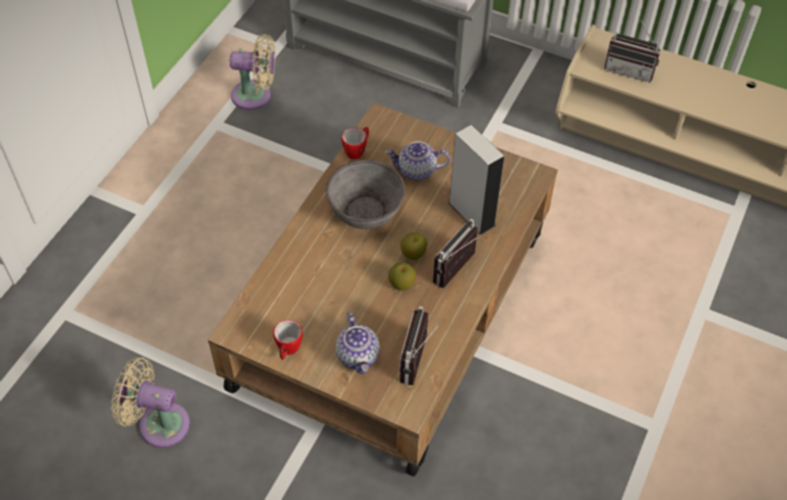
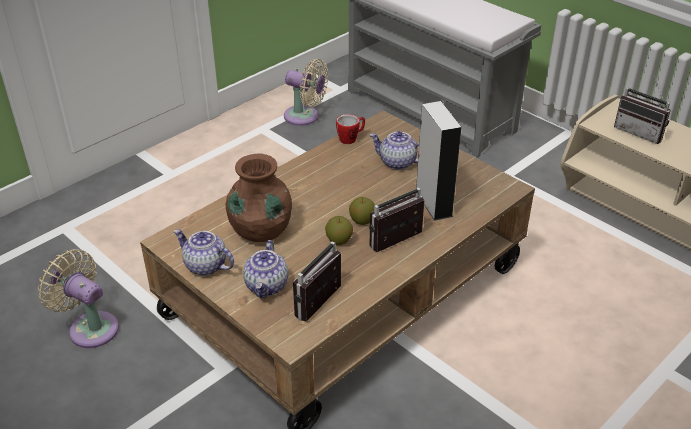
camera: 20 degrees right, 15 degrees down
mug [273,320,303,360] -> teapot [174,229,234,276]
grey bowl [326,160,405,229] -> none
none -> brown vase [226,153,292,242]

